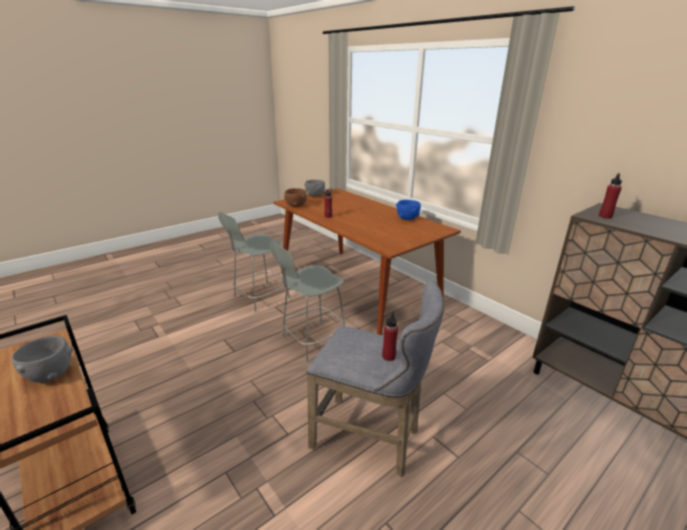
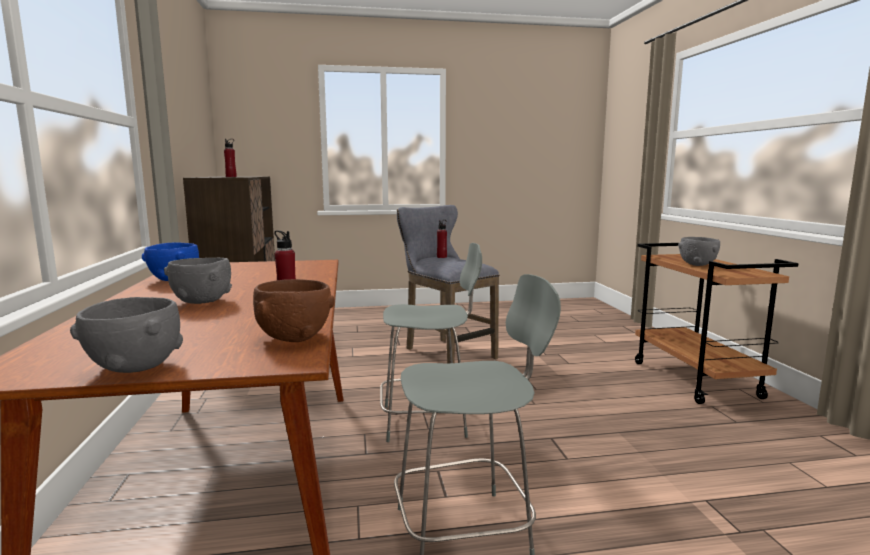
camera: 150 degrees left, 15 degrees down
none -> grey bowl [164,258,232,304]

